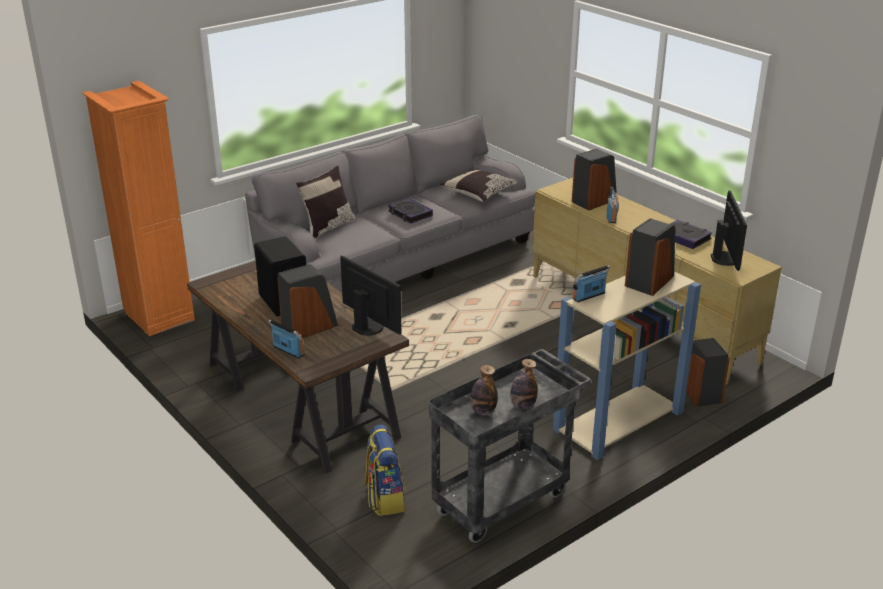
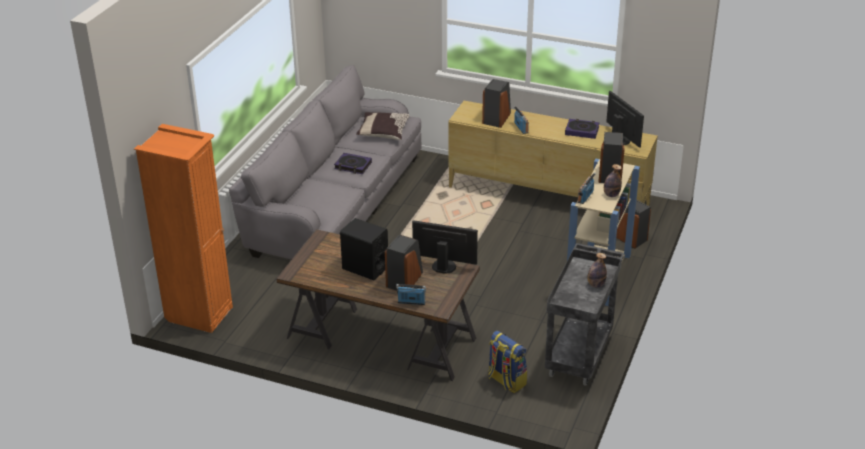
camera: 30 degrees left, 5 degrees up
pillow [296,166,356,238] -> none
bottle [470,365,498,415] -> bottle moved to [604,164,622,197]

